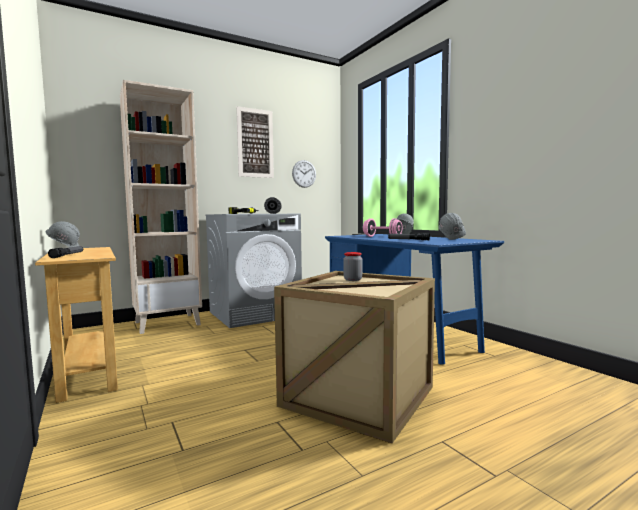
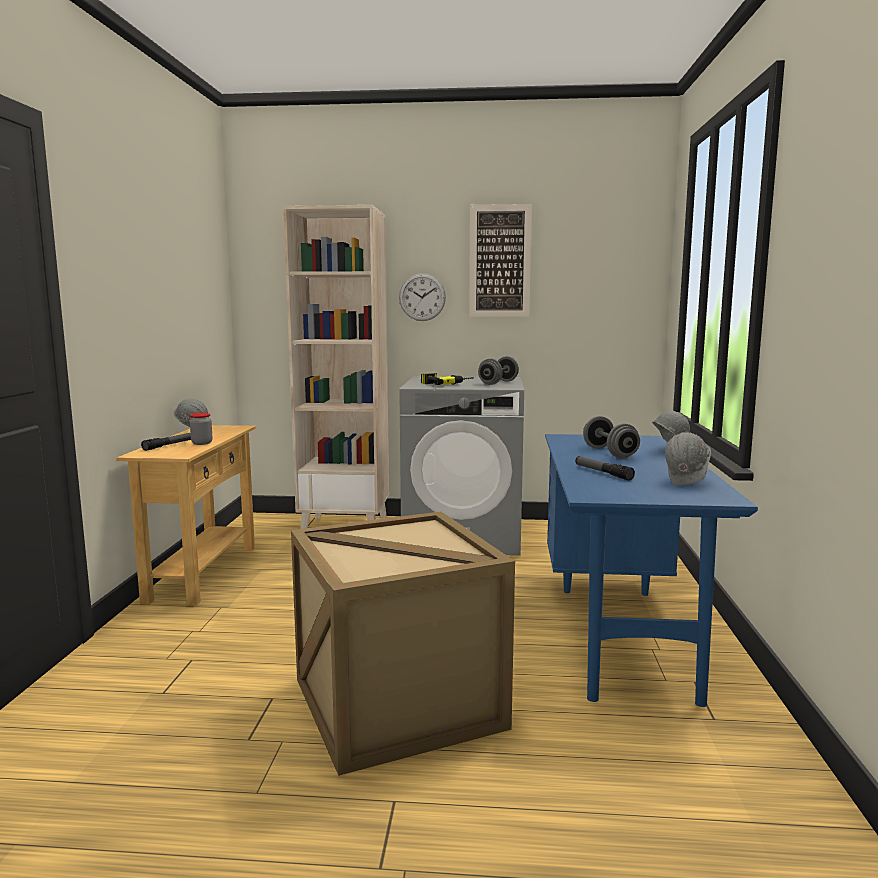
camera: 35 degrees right, 5 degrees up
wall clock [292,160,316,188] -> wall clock moved to [399,273,446,321]
jar [343,252,362,281] -> jar moved to [190,413,212,445]
pink dumbbell [363,218,403,237] -> grey dumbbell [583,416,640,458]

